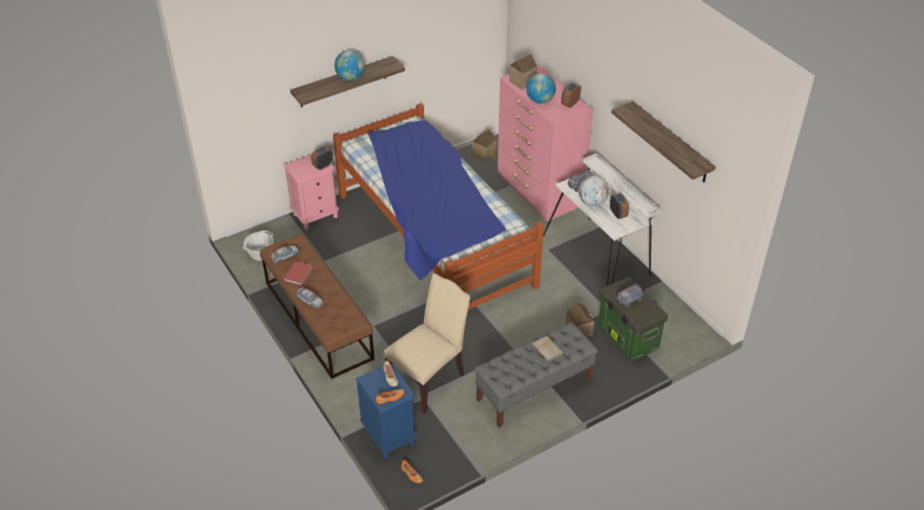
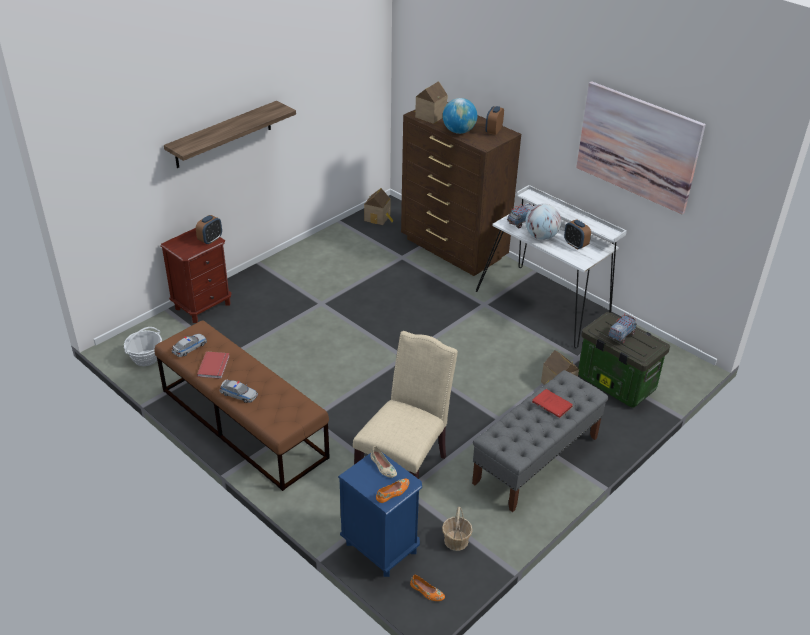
camera: 15 degrees left, 5 degrees down
pink nightstand [284,155,339,230] -> brown nightstand [160,228,232,323]
bed [333,103,544,310] -> none
globe [334,50,365,81] -> none
pink dresser [497,64,593,221] -> brown dresser [401,102,521,276]
beige book [532,336,563,361] -> red book [532,389,573,418]
shelf [611,101,716,182] -> picture [576,81,706,214]
none -> basket [442,507,473,551]

